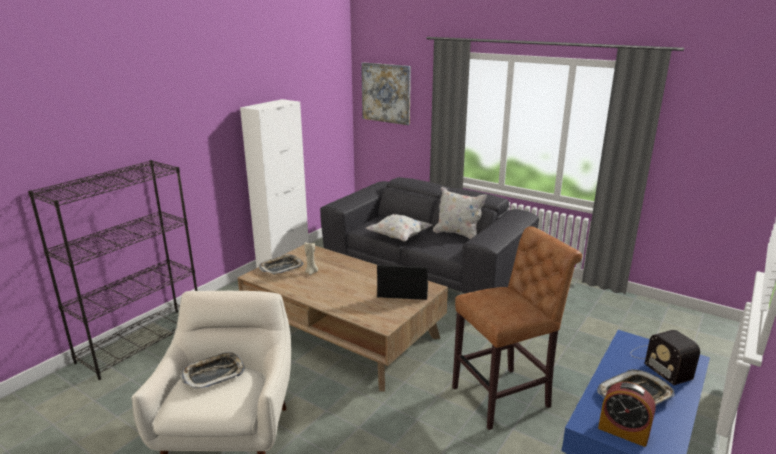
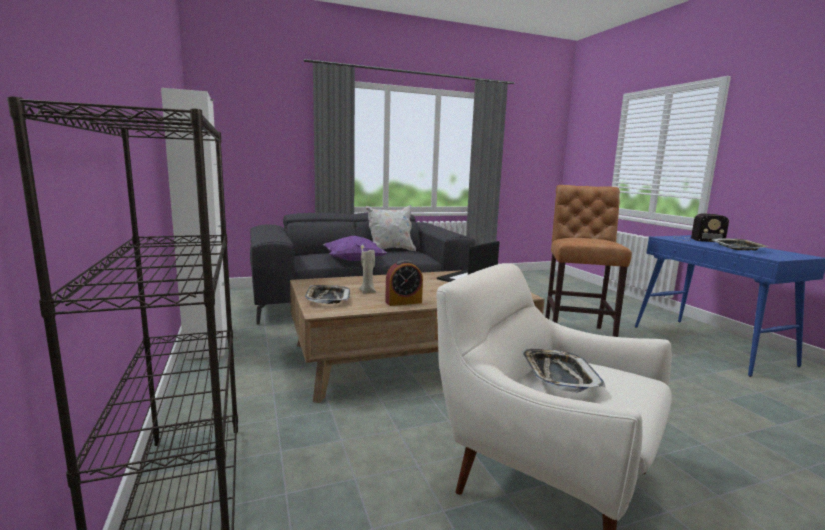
camera: 55 degrees left, 10 degrees down
picture [361,62,411,125] -> none
white pillow [366,214,432,242] -> purple pillow [323,236,387,261]
alarm clock [598,382,656,447] -> alarm clock moved to [385,260,423,306]

